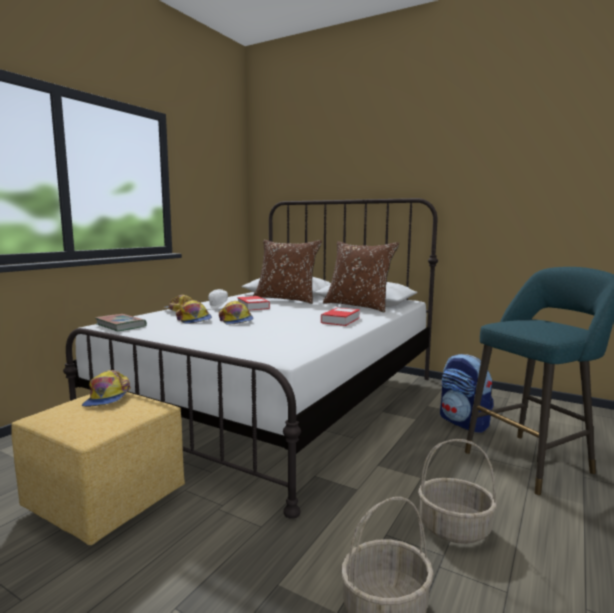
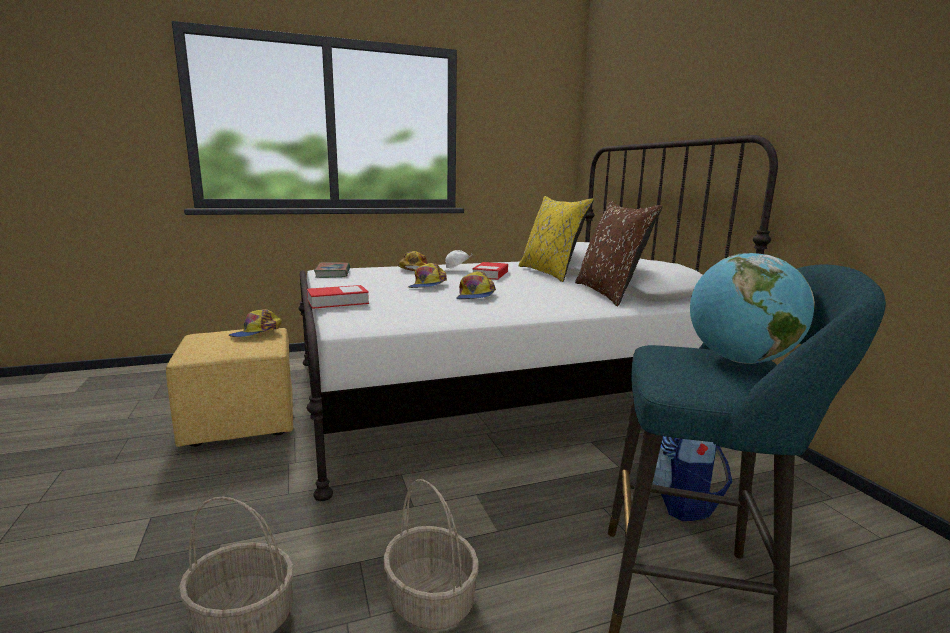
camera: 40 degrees right, 5 degrees up
cap [176,300,212,324] -> cap moved to [456,271,496,299]
brown pillow [253,240,322,304] -> yellow pillow [519,196,594,282]
book [321,307,360,326] -> book moved to [307,285,369,309]
none -> globe [690,253,815,364]

